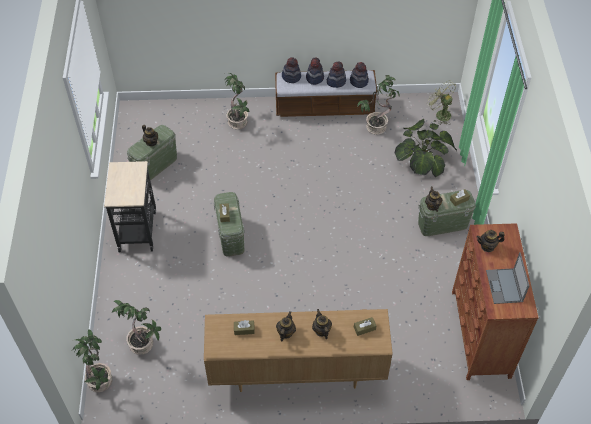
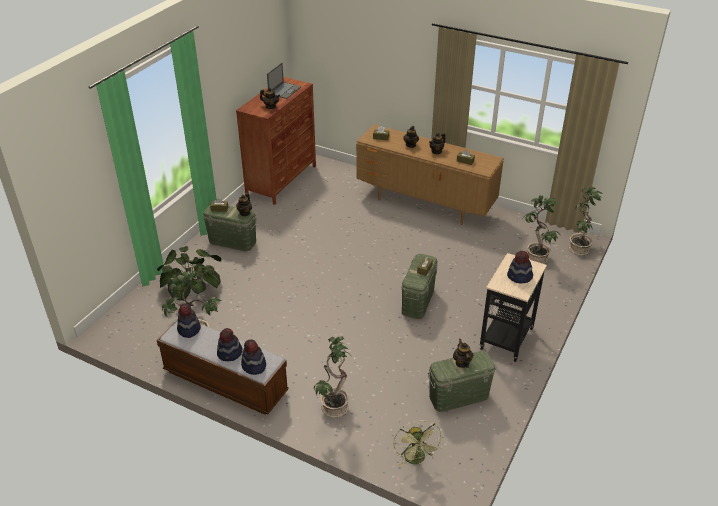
camera: 150 degrees left, 15 degrees down
hat [327,61,346,88] -> hat moved to [507,251,533,283]
green fan [427,81,456,125] -> green fan moved to [393,420,443,466]

